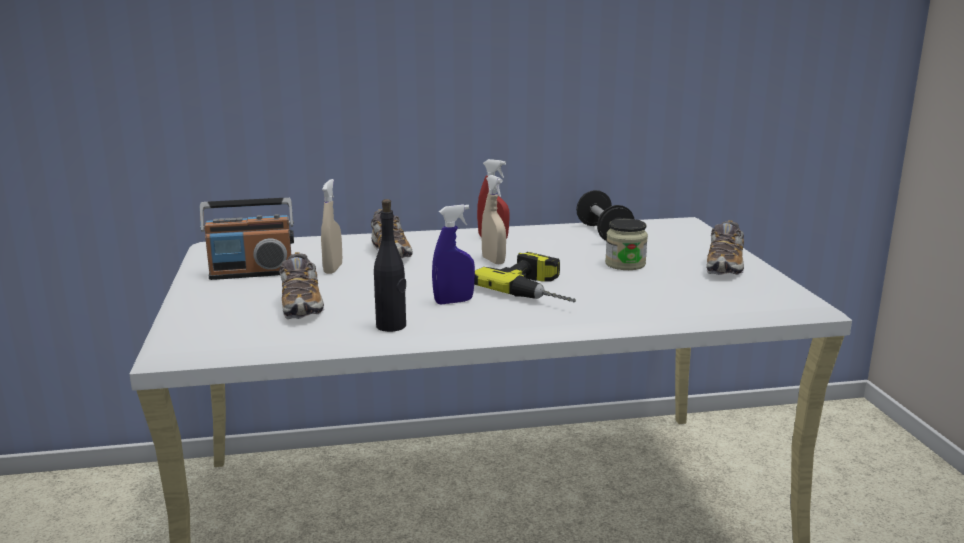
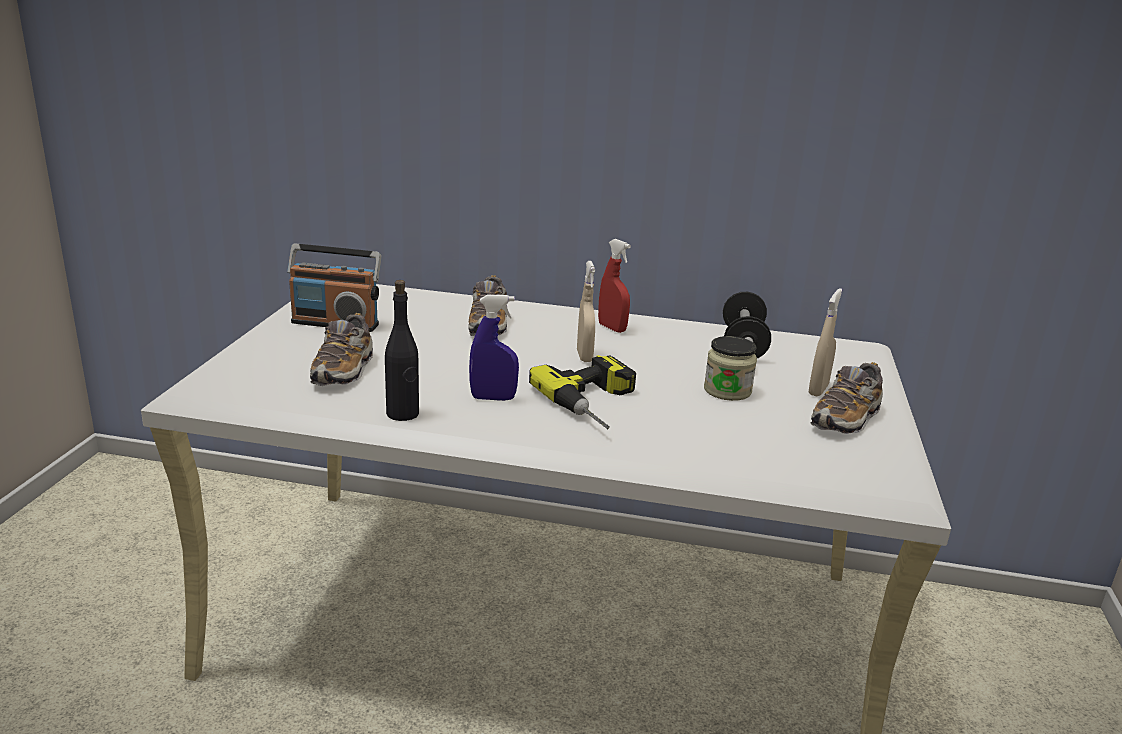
camera: 20 degrees right, 5 degrees up
beige spray bottle [321,179,342,274] -> beige spray bottle moved to [809,288,842,396]

